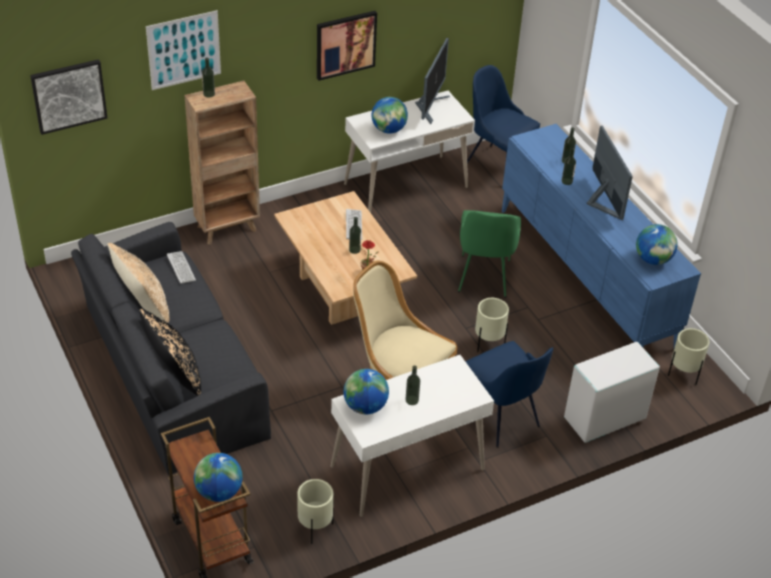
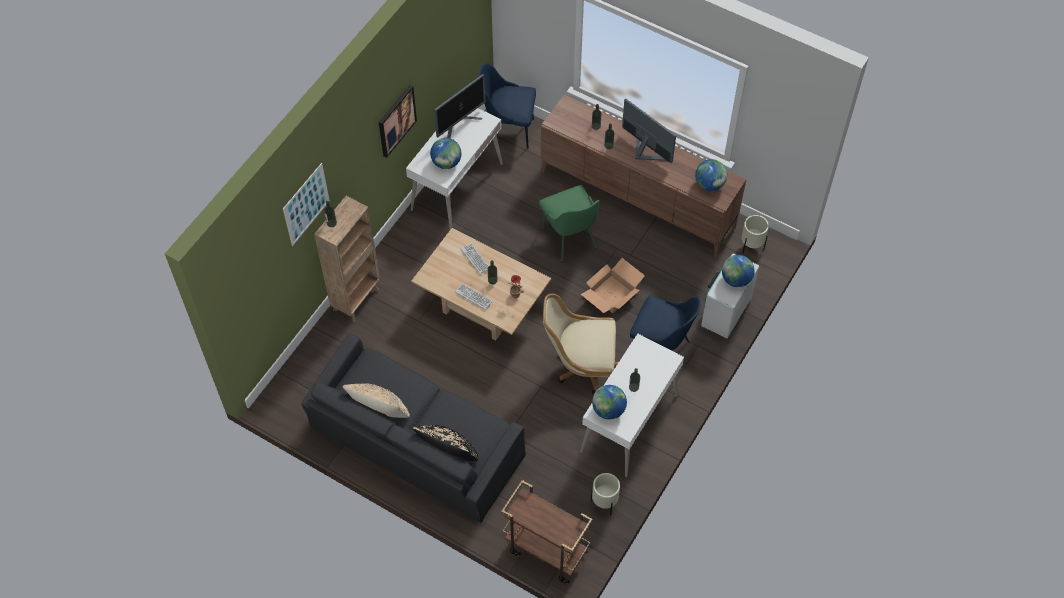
camera: 30 degrees left, 15 degrees up
picture [30,59,107,135] -> none
keyboard [167,251,196,284] -> keyboard moved to [455,283,493,310]
globe [194,453,243,502] -> globe moved to [722,255,755,287]
monitor [415,38,450,124] -> monitor turned 60 degrees clockwise [434,74,486,138]
beige planter [475,298,509,352] -> cardboard box [581,258,645,313]
blue cabinet [502,124,701,348] -> brown cabinet [541,94,747,258]

